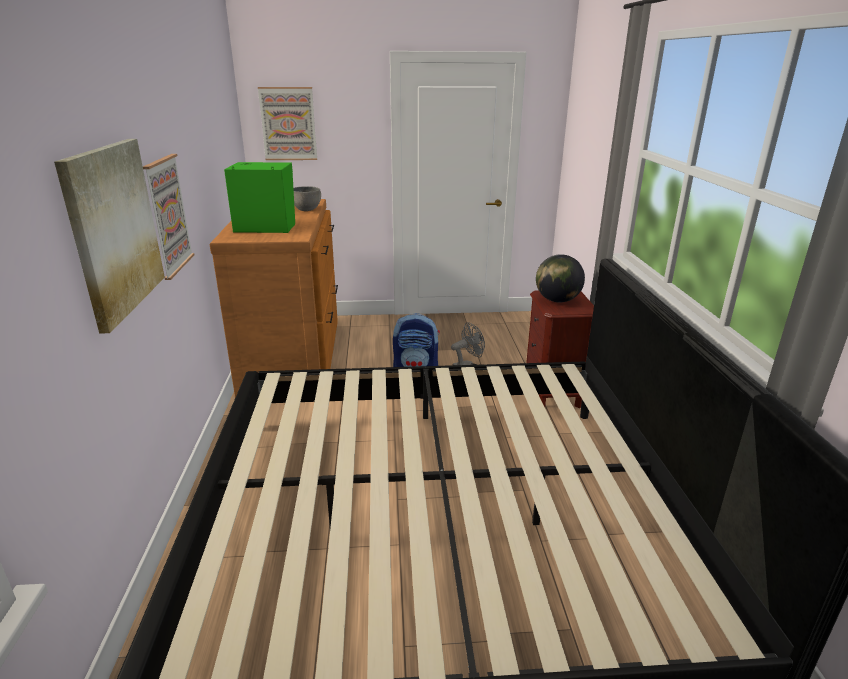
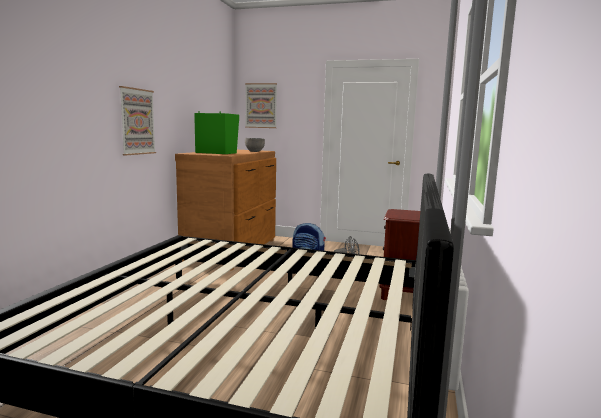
camera: 20 degrees right, 15 degrees down
picture [54,139,165,334] -> none
globe [536,254,585,303] -> none

